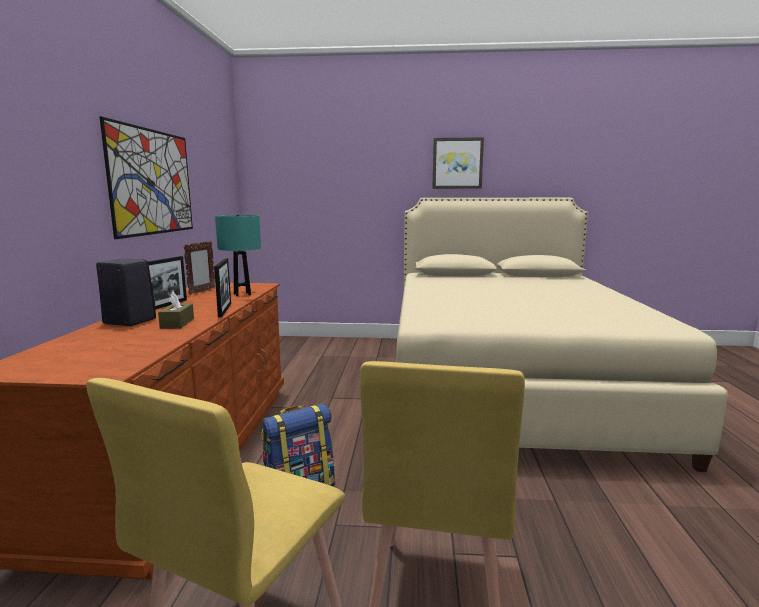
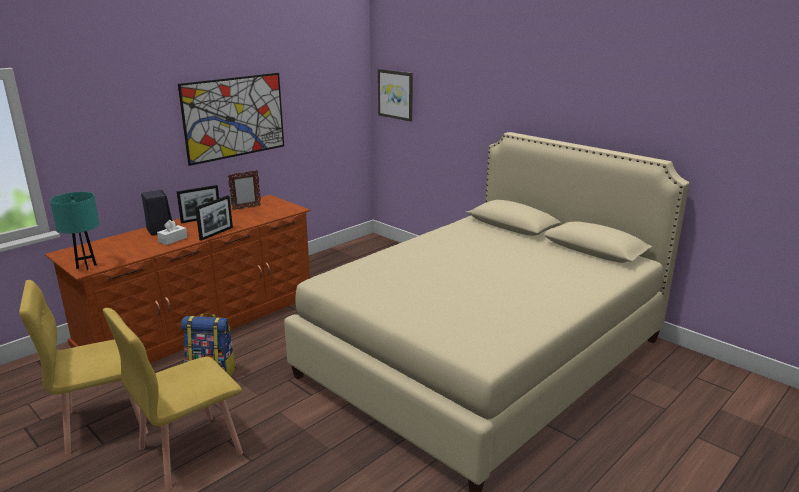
camera: 40 degrees right, 10 degrees up
brown tissue box [158,292,194,329] -> white tissue box [157,220,188,245]
turquoise table lamp [215,215,261,297] -> turquoise table lamp moved to [50,192,100,270]
picture [432,137,484,189] -> picture moved to [378,69,413,122]

